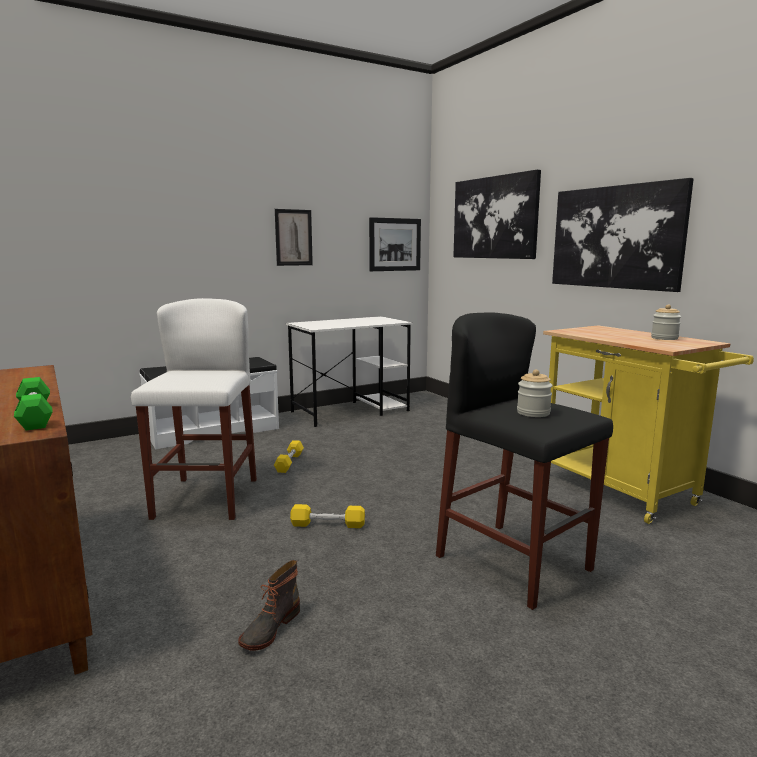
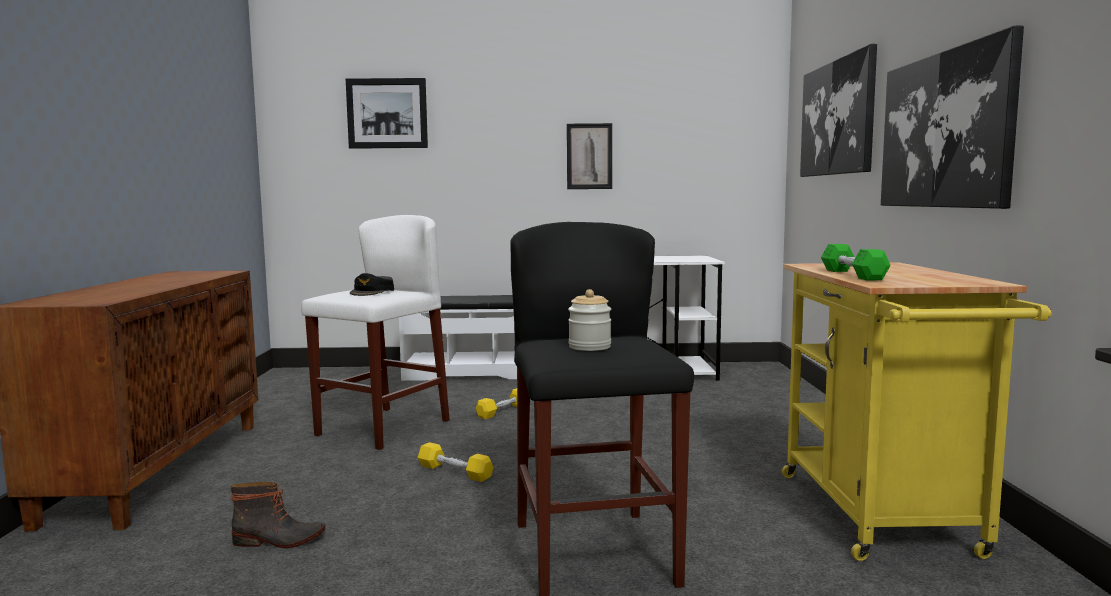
camera: 30 degrees right, 5 degrees down
green dumbbell [14,377,53,431] -> green dumbbell moved to [821,244,891,280]
boot [238,560,300,651] -> boot turned 150 degrees counterclockwise [230,482,326,548]
picture [369,217,421,271] -> picture moved to [346,78,428,149]
jar [651,304,681,340] -> none
none -> black cap [350,273,394,296]

